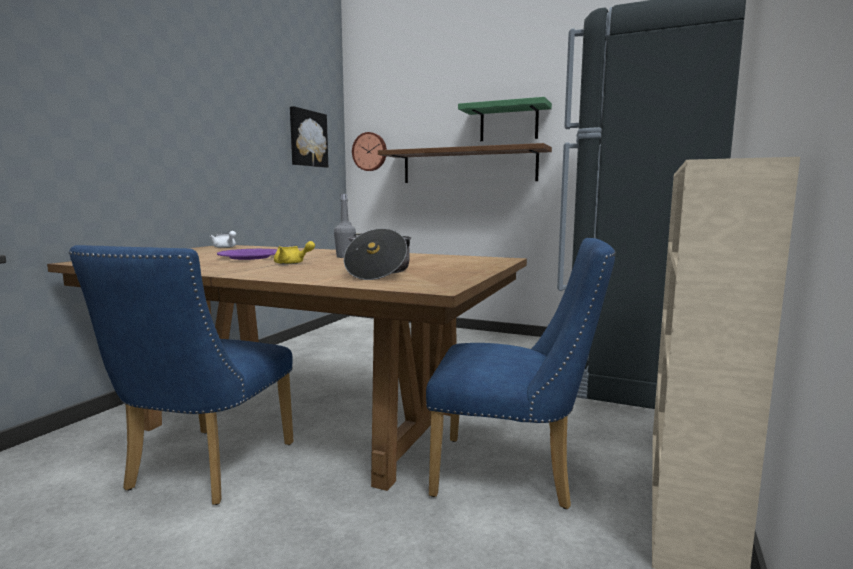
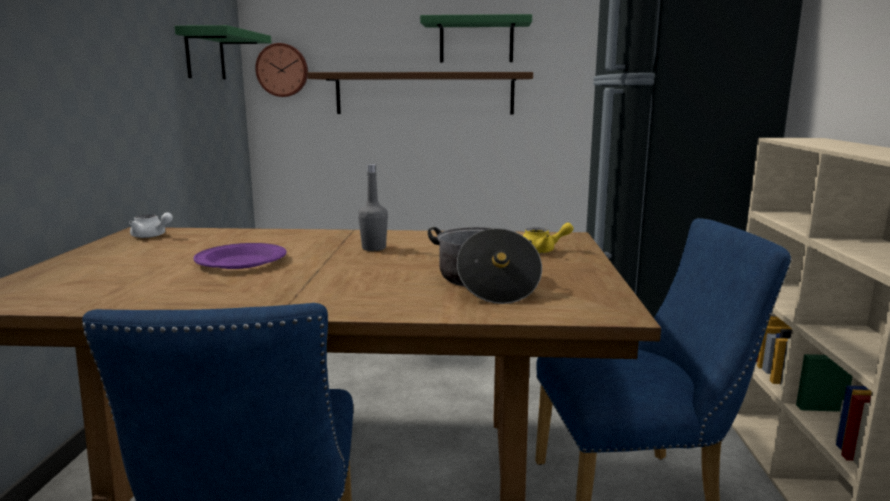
camera: 20 degrees left, 5 degrees up
yellow teapot [274,241,315,264] -> yellow teapot moved to [523,223,574,254]
picture [290,106,328,168] -> green shelf [175,25,271,79]

